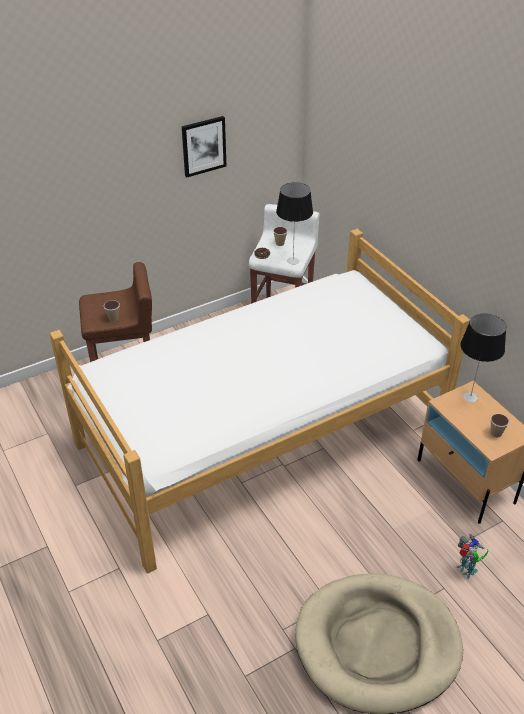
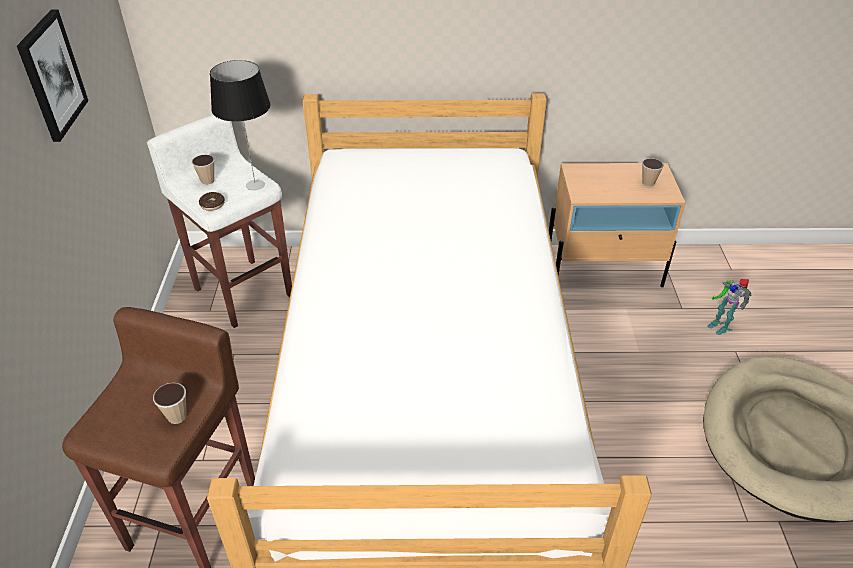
camera: 60 degrees left, 0 degrees up
toy robot [456,534,488,579] -> toy robot turned 120 degrees counterclockwise [707,279,752,335]
table lamp [460,313,506,402] -> none

